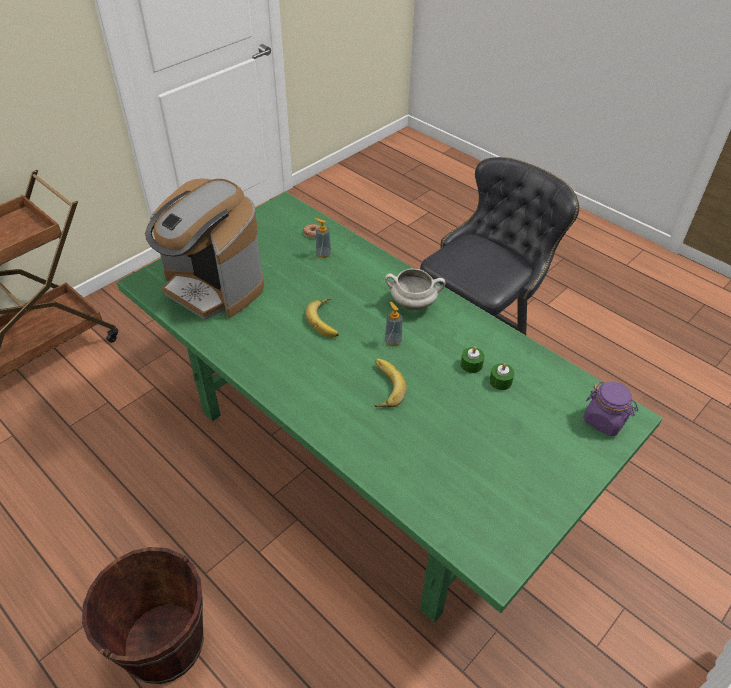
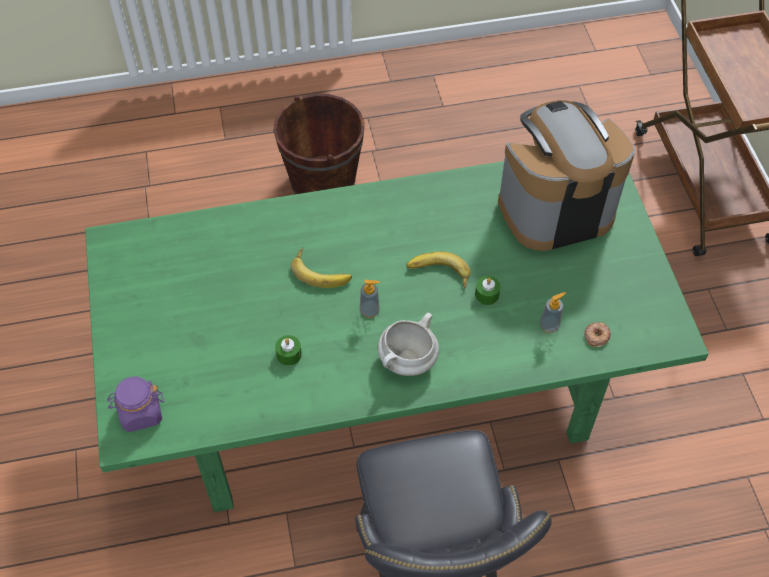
camera: 125 degrees right, 10 degrees up
green candle [489,363,514,390] -> green candle moved to [475,276,501,305]

